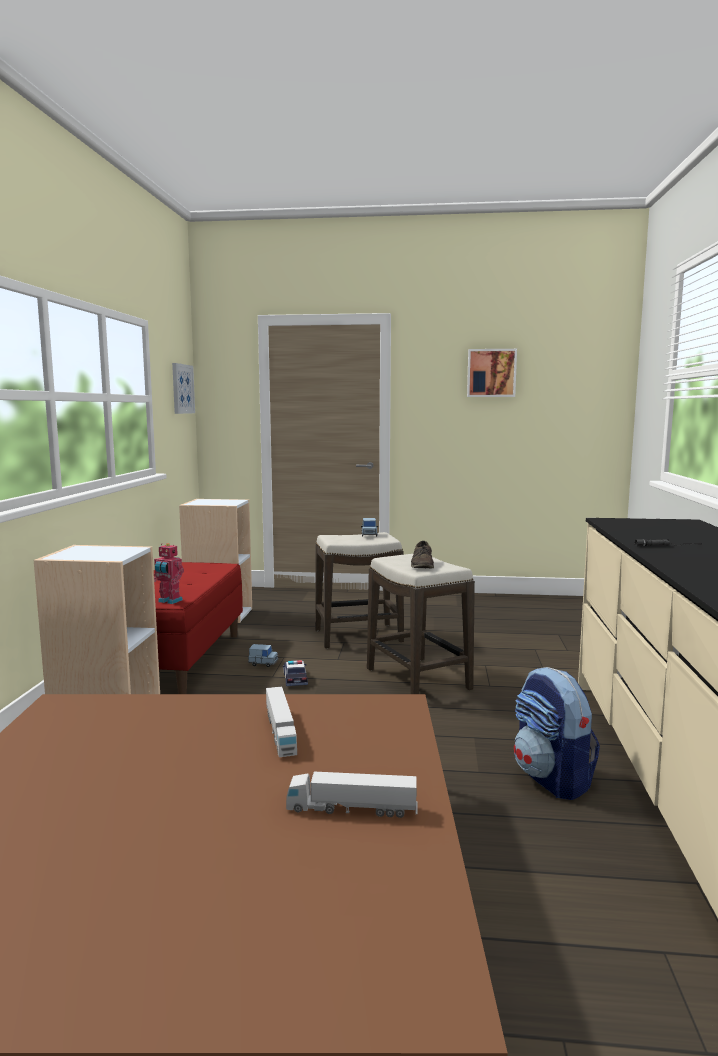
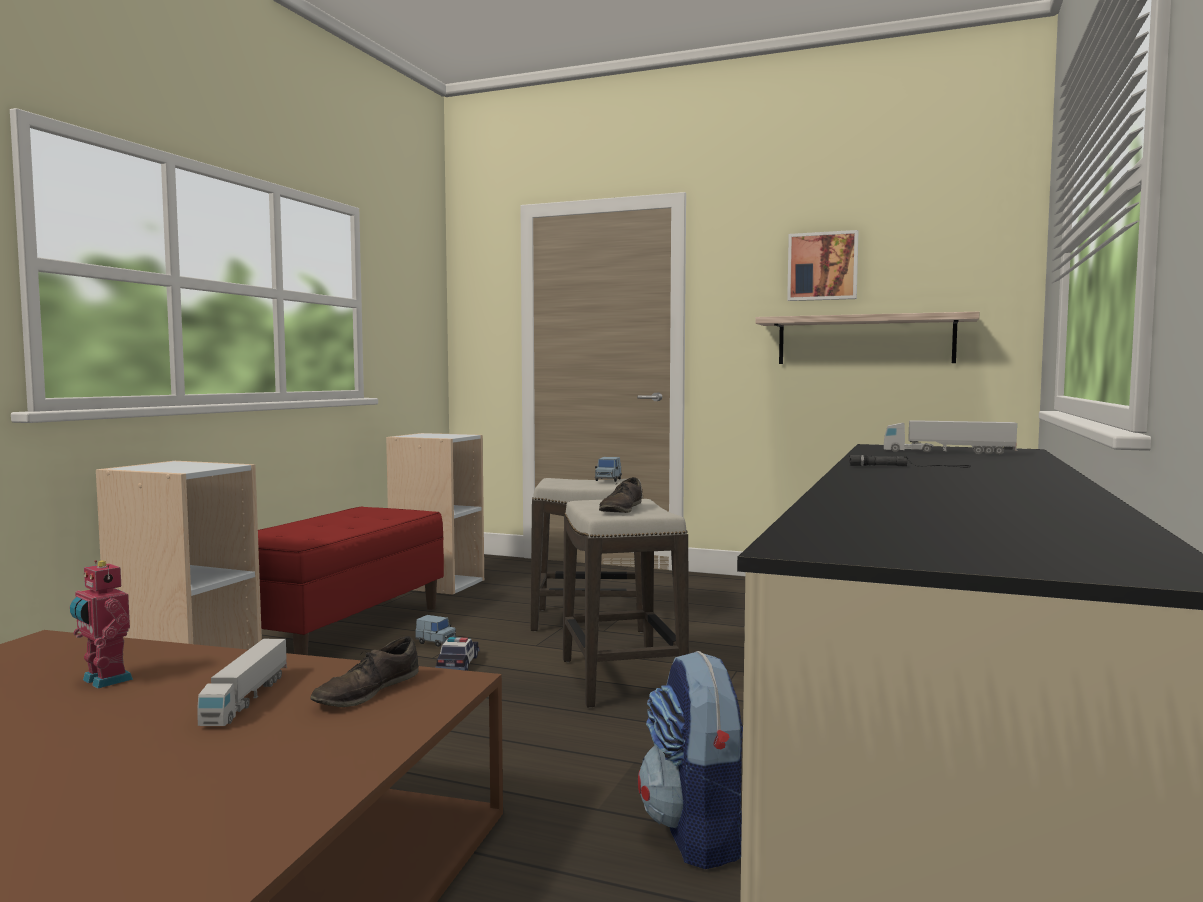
camera: 15 degrees right, 5 degrees down
toy robot [154,543,184,604] -> toy robot moved to [70,560,133,689]
picture [172,363,195,414] -> none
toy truck [286,772,418,818] -> toy truck moved to [884,420,1018,455]
none -> brown shoe [310,636,419,708]
none -> shelf [755,312,980,364]

